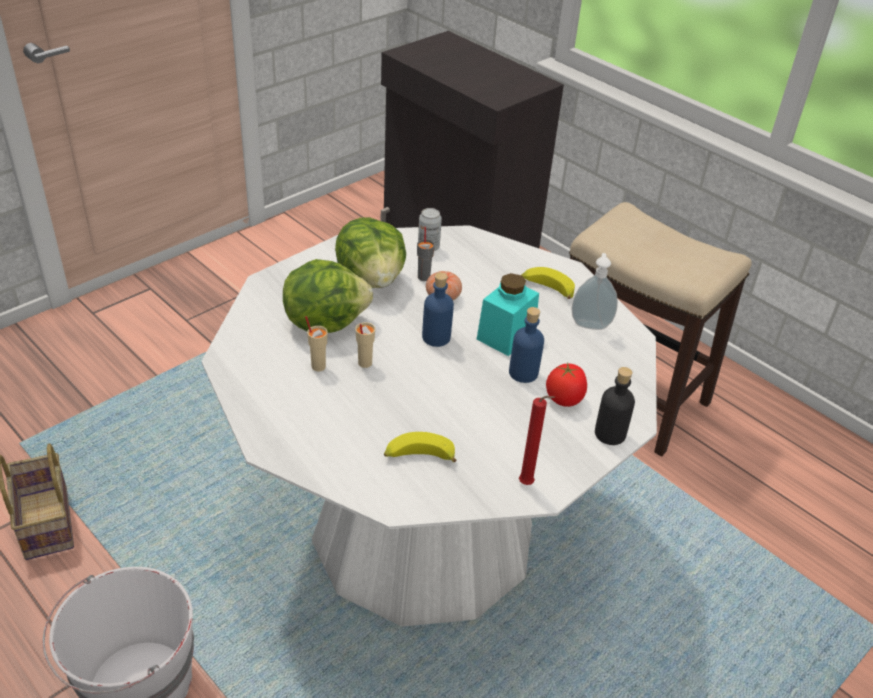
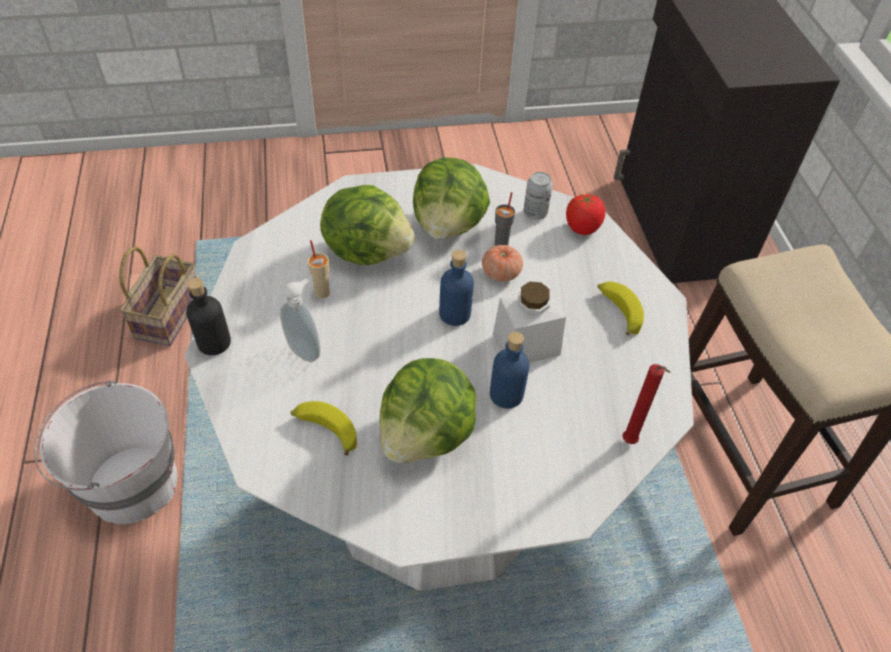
camera: 35 degrees right, 10 degrees up
beige cup [356,322,375,368] -> none
turquoise jar [477,273,539,356] -> white jar [493,282,566,363]
red candle [519,396,555,485] -> red candle moved to [622,364,670,444]
tomato [546,362,587,407] -> tomato moved to [566,194,605,235]
soap dispenser [571,253,618,330] -> soap dispenser moved to [280,278,321,362]
black bottle [595,367,635,445] -> black bottle moved to [186,278,231,355]
none -> lettuce [380,358,476,463]

